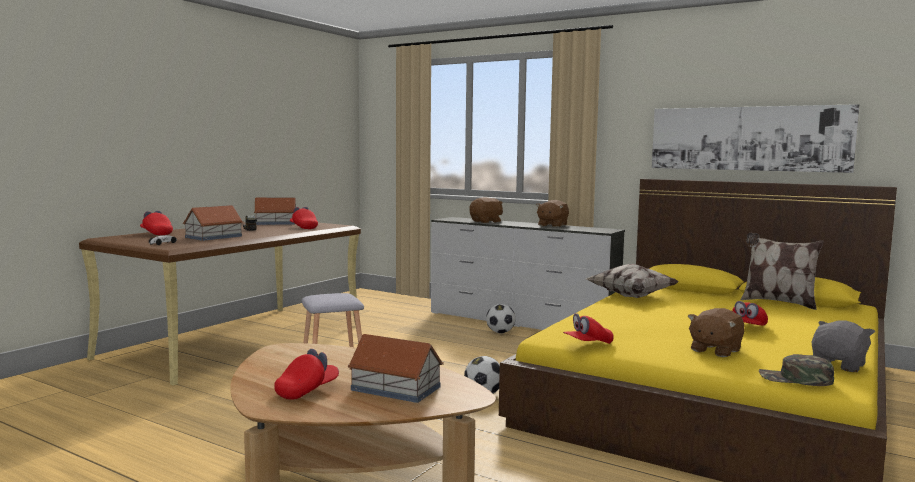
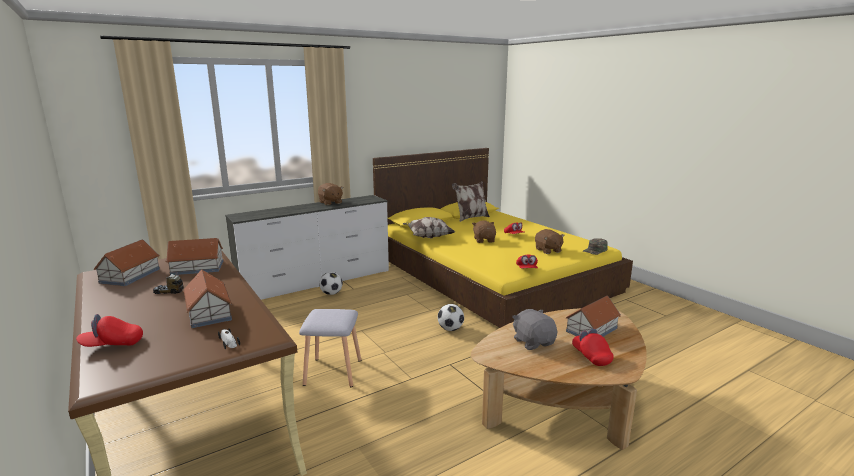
camera: 65 degrees left, 10 degrees up
red cap [290,207,318,229] -> toy house [165,238,223,275]
brown plush toy [469,197,503,223] -> brown plush toy moved to [472,220,496,243]
picture [652,104,859,173] -> none
grey plush toy [811,321,875,372] -> grey plush toy moved to [512,309,557,350]

